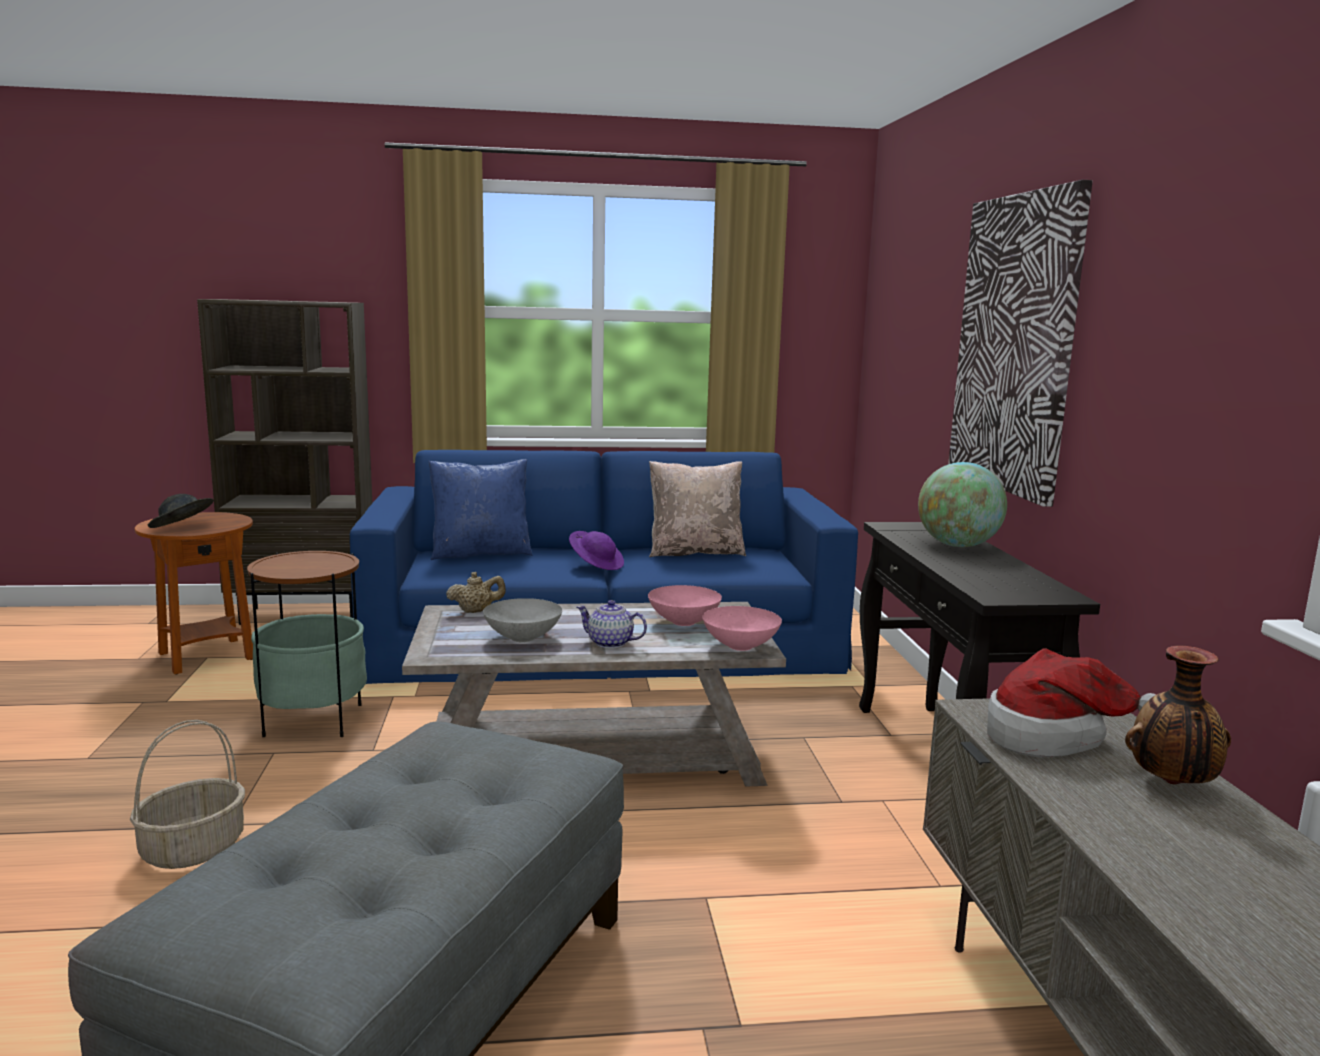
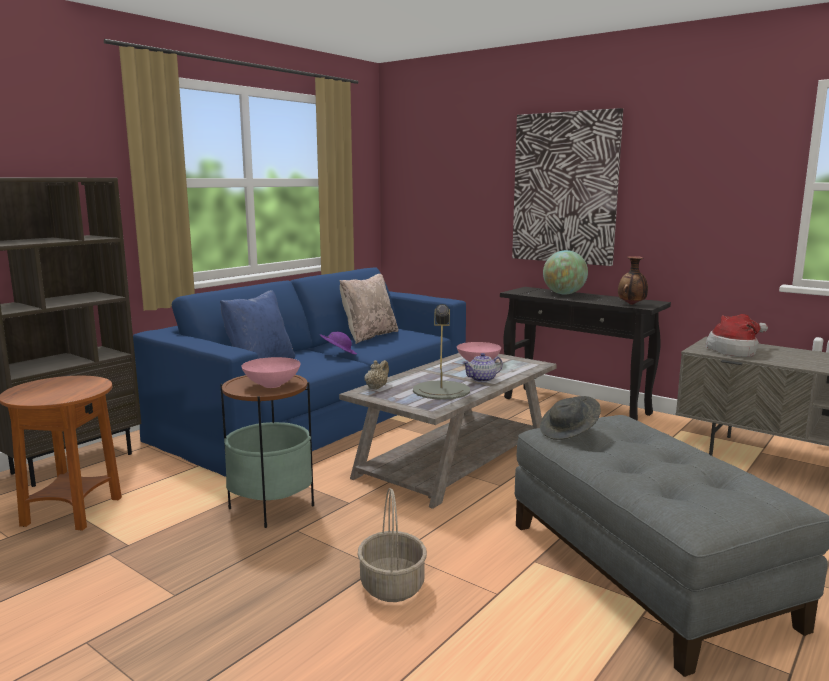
camera: 45 degrees left, 0 degrees up
grey hat [148,494,214,528] -> grey hat moved to [540,396,601,440]
grey bowl [483,598,562,642] -> grey table lamp [413,304,470,400]
pink bowl [703,606,782,651] -> pink bowl moved to [241,357,301,388]
vase [1125,646,1231,785] -> vase moved to [618,256,648,305]

